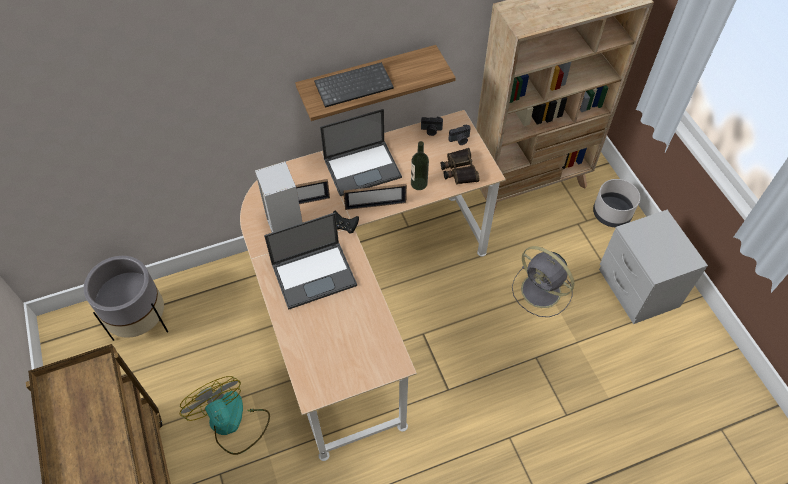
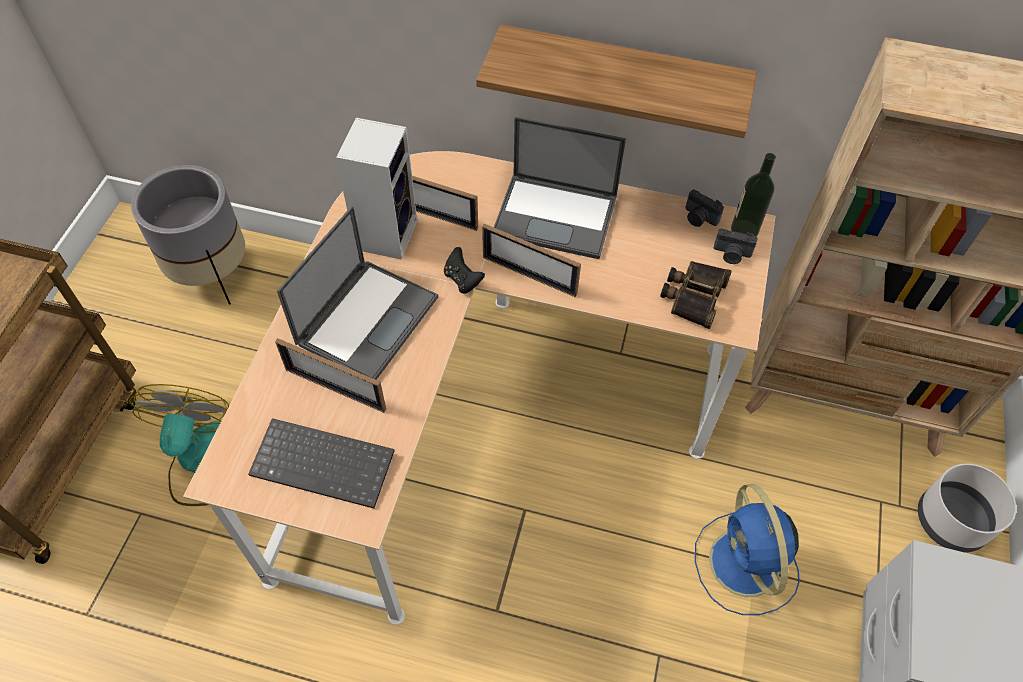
camera: 35 degrees right, 0 degrees up
laptop [264,212,357,310] -> laptop turned 75 degrees counterclockwise [277,206,438,380]
keyboard [314,62,394,108] -> keyboard moved to [248,418,395,508]
bottle [411,141,429,190] -> bottle moved to [731,153,776,237]
grey fan [512,246,574,317] -> blue fan [695,484,800,615]
none -> picture frame [275,338,386,413]

